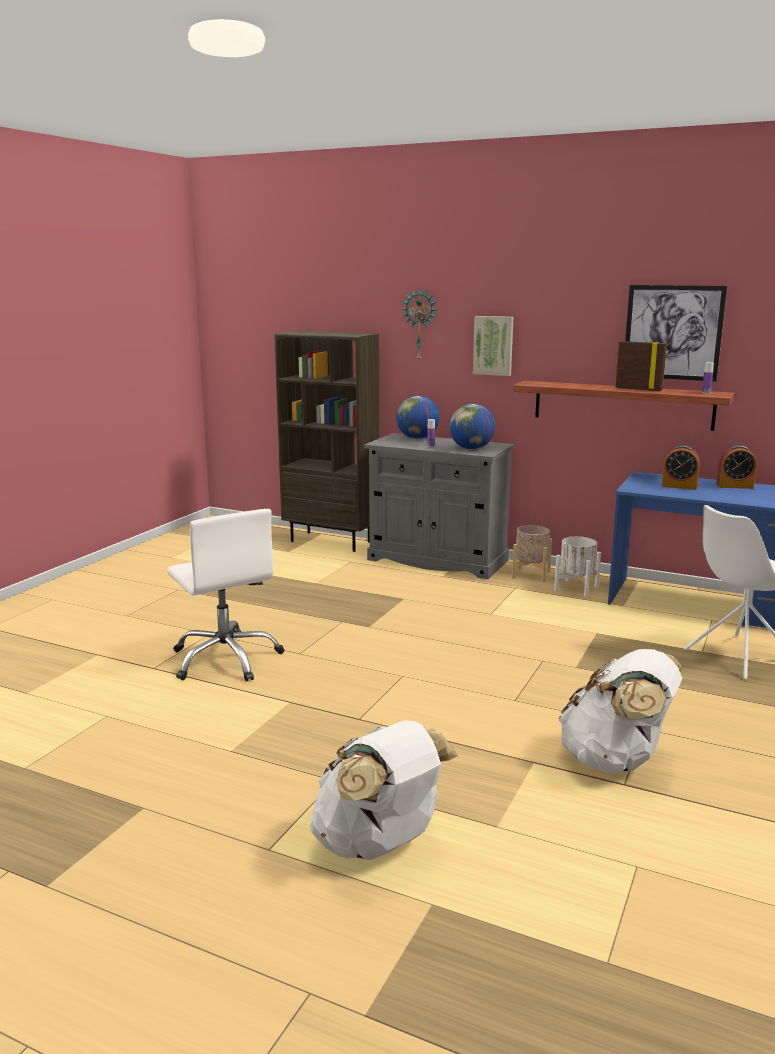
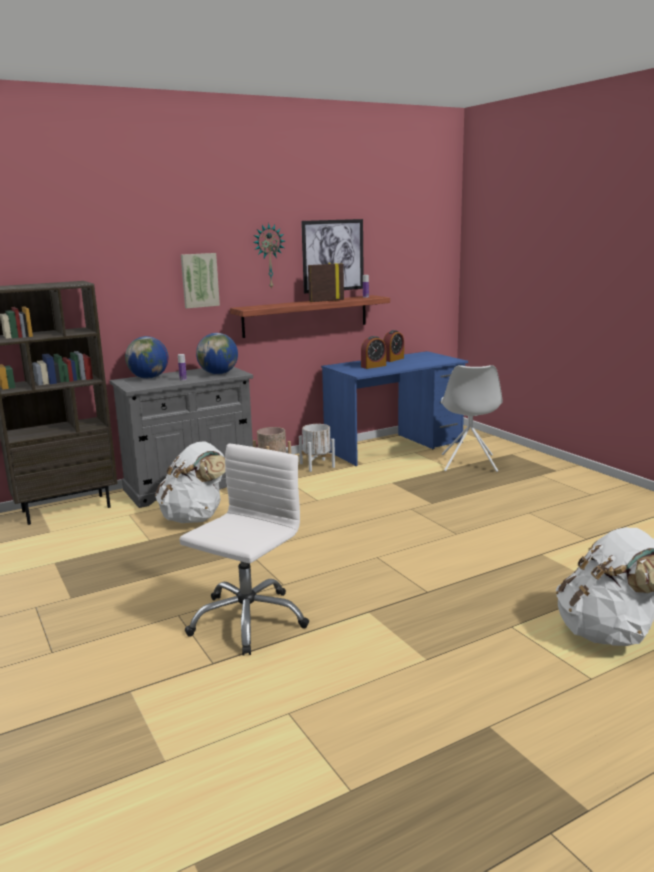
camera: 55 degrees left, 0 degrees up
white office chair [167,509,284,682] -> white office chair turned 60 degrees counterclockwise [179,444,309,655]
wall clock [402,289,438,361] -> wall clock moved to [253,223,285,290]
white backpack [559,649,682,774] -> white backpack moved to [155,441,225,523]

